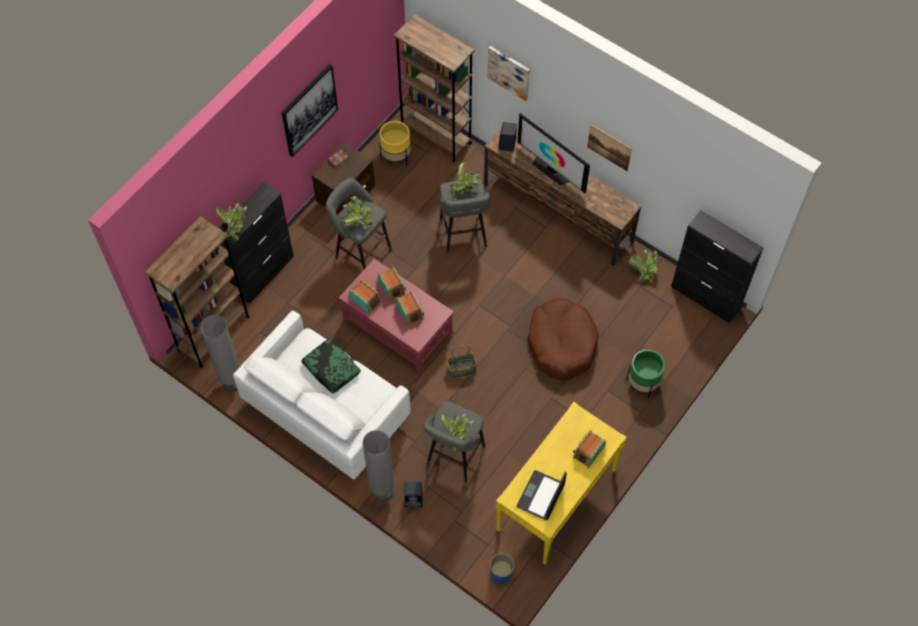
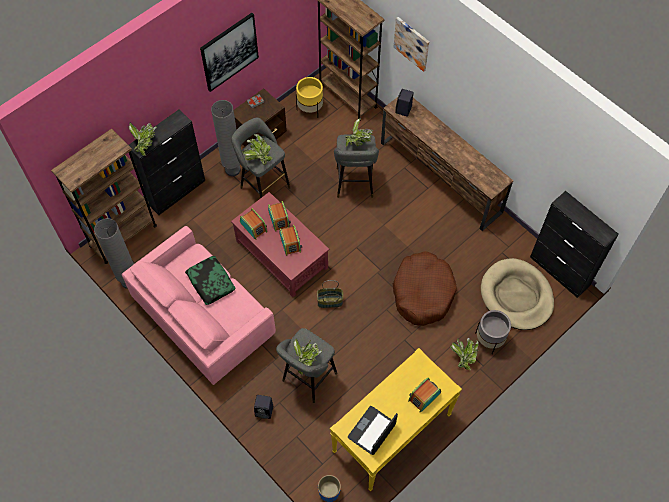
camera: 10 degrees right, 0 degrees up
white sofa [233,311,410,480] -> pink sofa [122,226,276,385]
grey floor lamp [362,430,395,501] -> grey floor lamp moved to [211,100,241,176]
television [518,113,590,194] -> none
picture [587,124,632,171] -> none
green planter [627,349,665,399] -> grey planter [475,310,511,354]
potted plant [629,250,658,283] -> potted plant moved to [450,338,479,370]
none -> beige dog bed [481,258,554,330]

